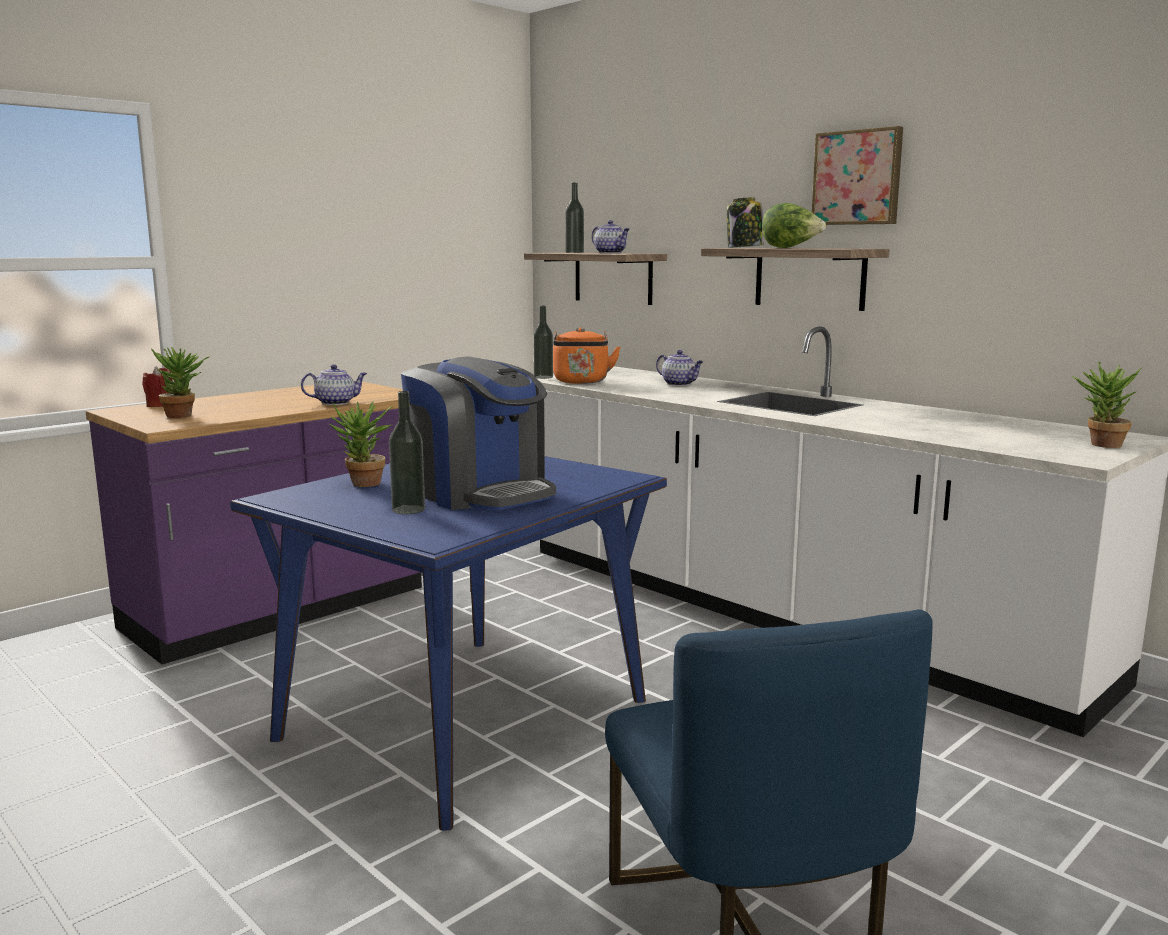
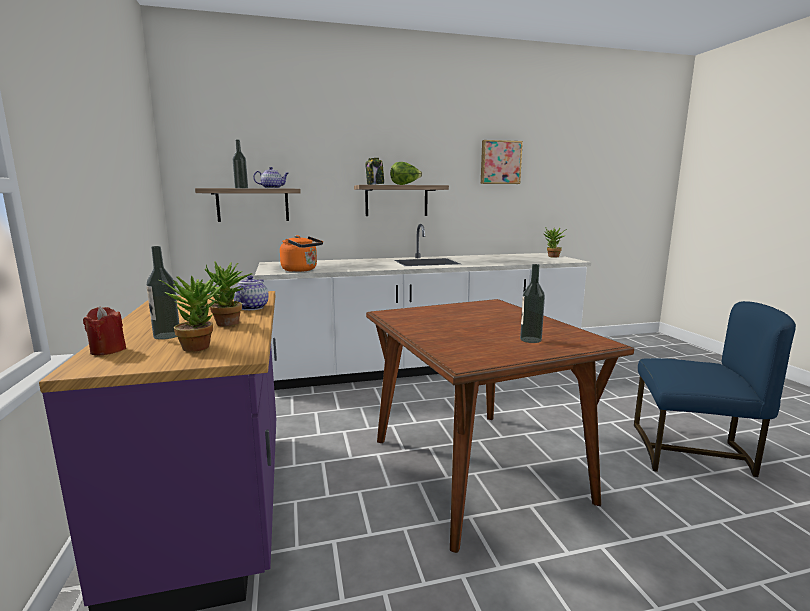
camera: 60 degrees left, 0 degrees up
blue dining table [230,456,667,831] -> brown dining table [366,299,634,553]
potted plant [329,400,392,487] -> potted plant moved to [202,262,253,326]
coffee machine [401,357,556,510] -> none
bottle [533,306,553,379] -> bottle moved to [146,246,180,340]
teapot [656,350,704,386] -> none
picture [811,126,903,225] -> picture moved to [481,140,523,184]

